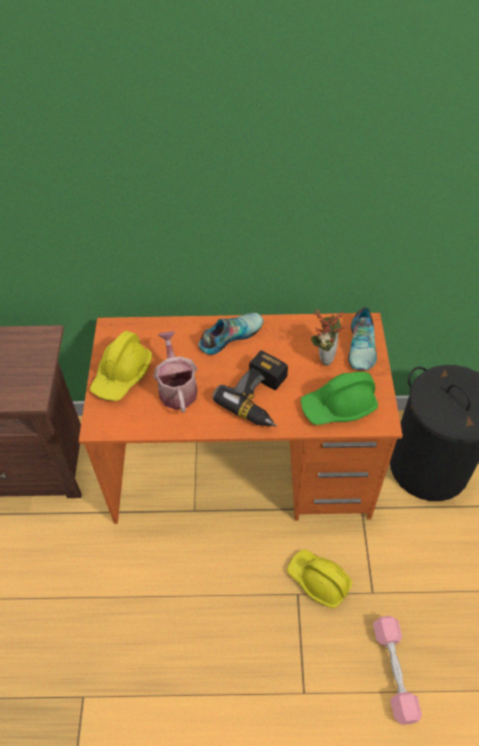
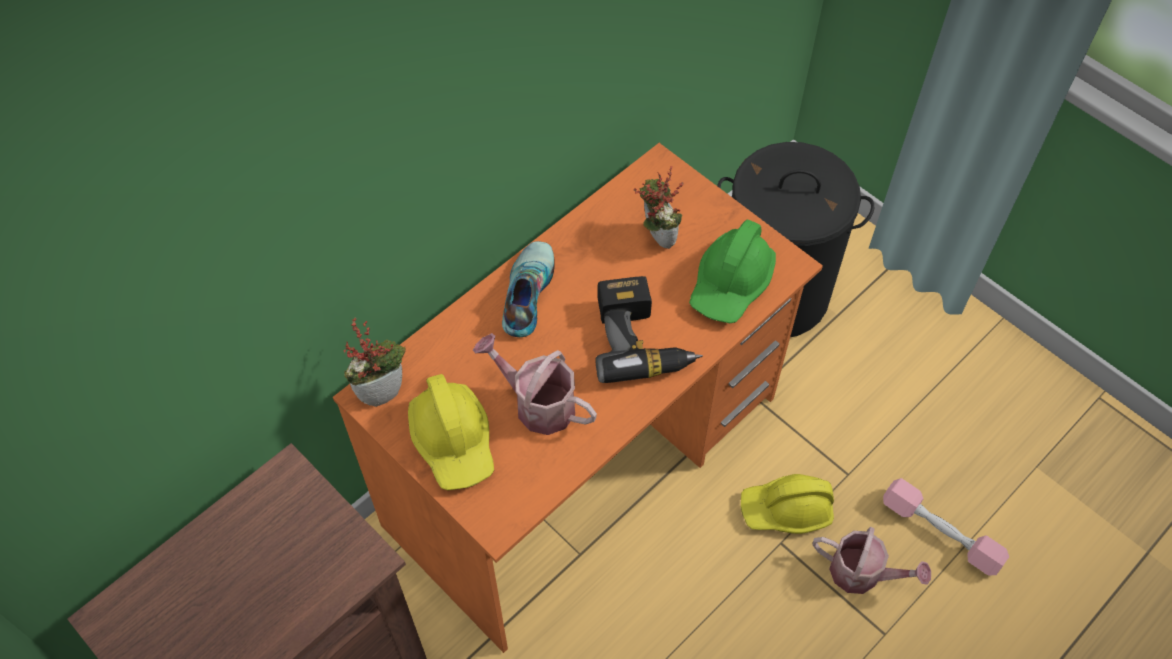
camera: 45 degrees left, 5 degrees up
shoe [348,307,377,371] -> none
none -> potted plant [343,318,406,407]
none -> watering can [812,527,931,594]

